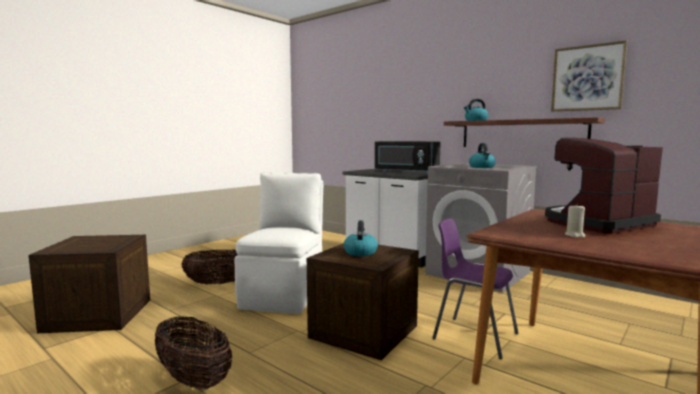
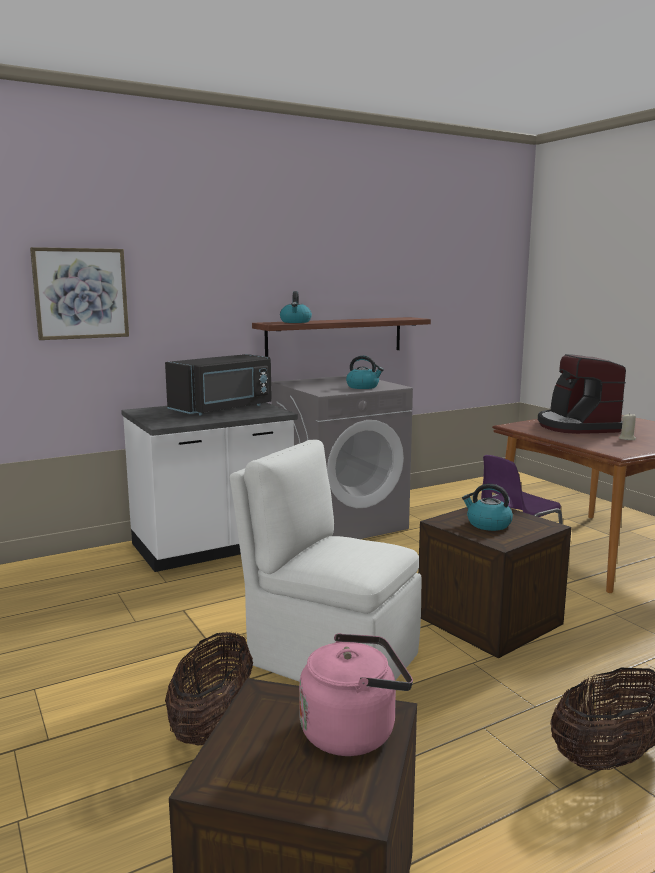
camera: 70 degrees left, 5 degrees up
picture [551,40,627,112] -> picture moved to [30,247,129,340]
none -> pink kettle [299,633,413,756]

